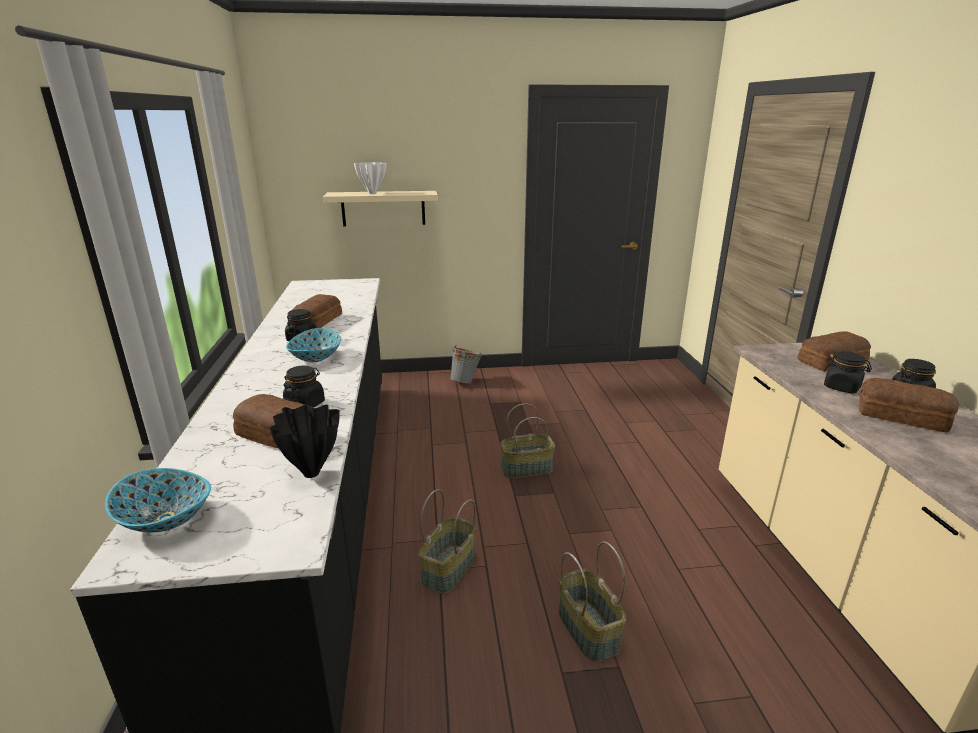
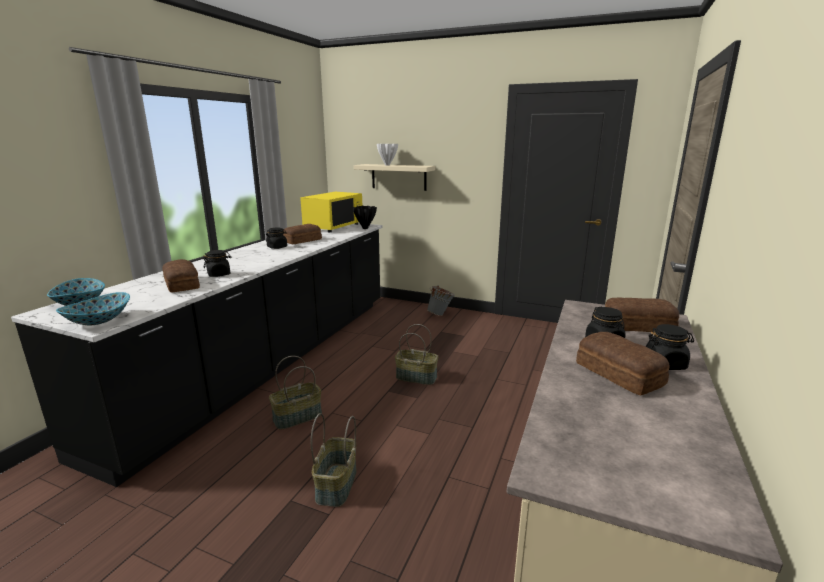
camera: 30 degrees right, 5 degrees down
black vase [270,405,340,478] -> black vase moved to [353,206,377,229]
bowl [286,328,341,362] -> bowl moved to [56,292,130,326]
none -> yellow microwave [300,192,362,232]

